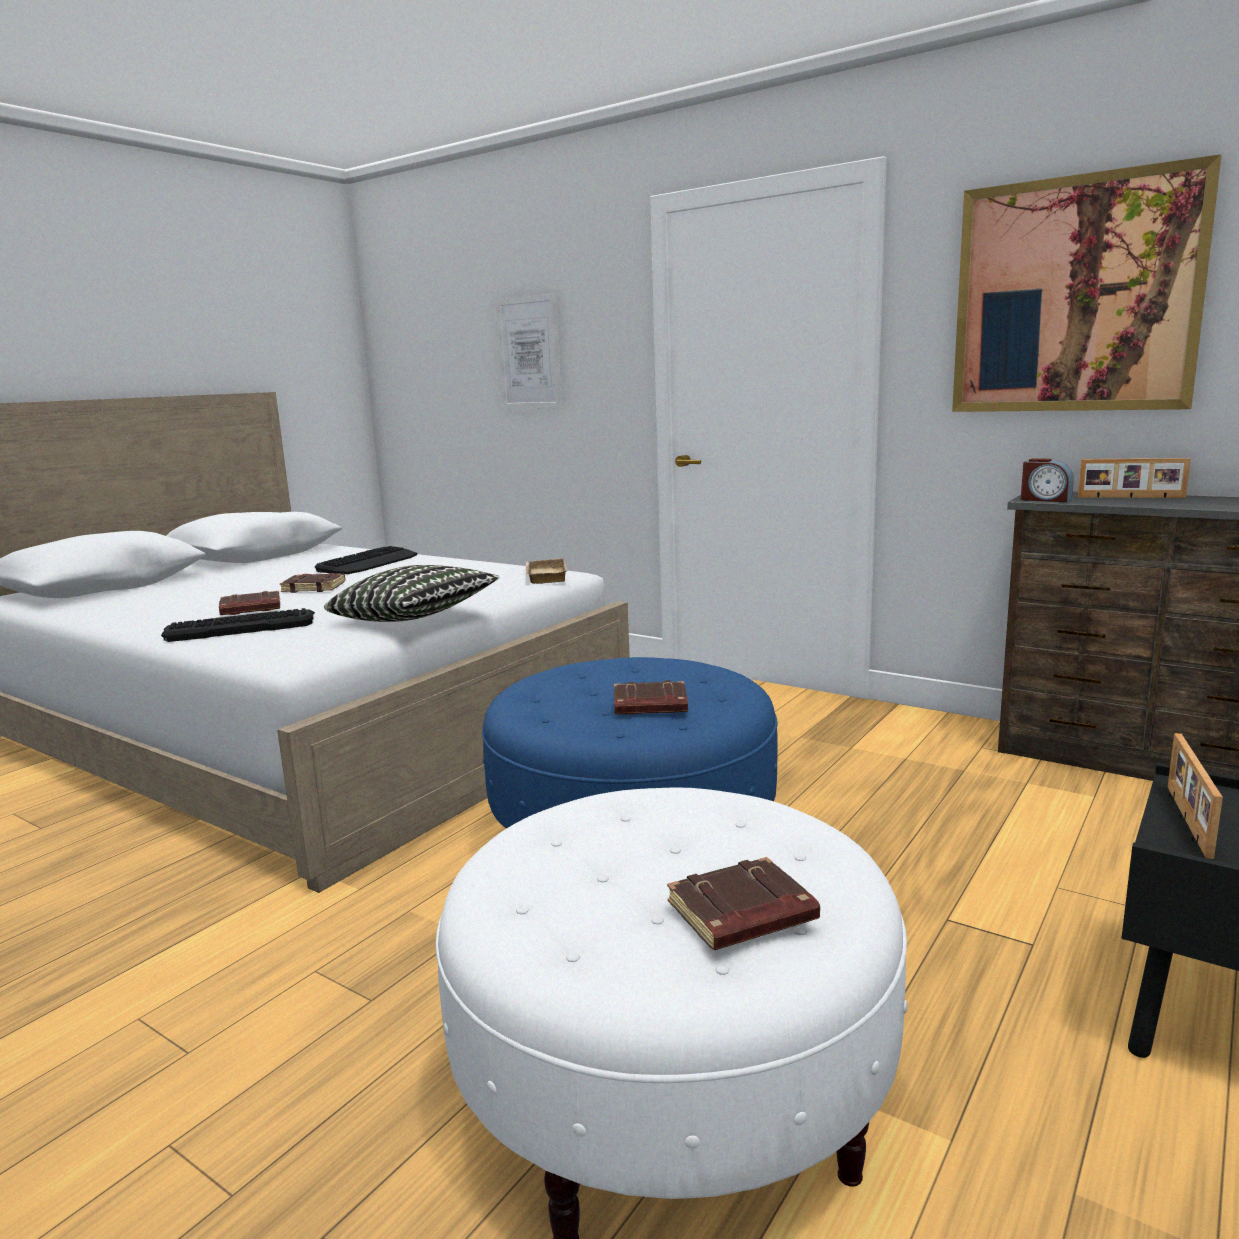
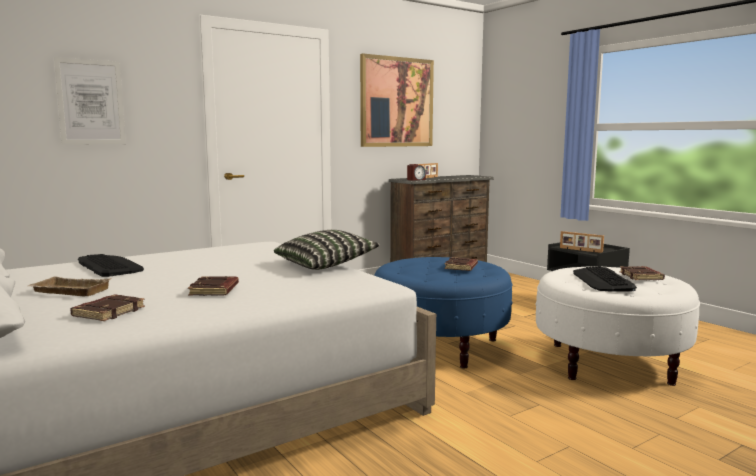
camera: 70 degrees left, 5 degrees down
keyboard [161,608,315,642] -> keyboard moved to [573,266,637,292]
brown book [280,573,345,593] -> brown book moved to [70,295,145,321]
beige tray [525,558,568,584] -> beige tray moved to [28,276,112,296]

